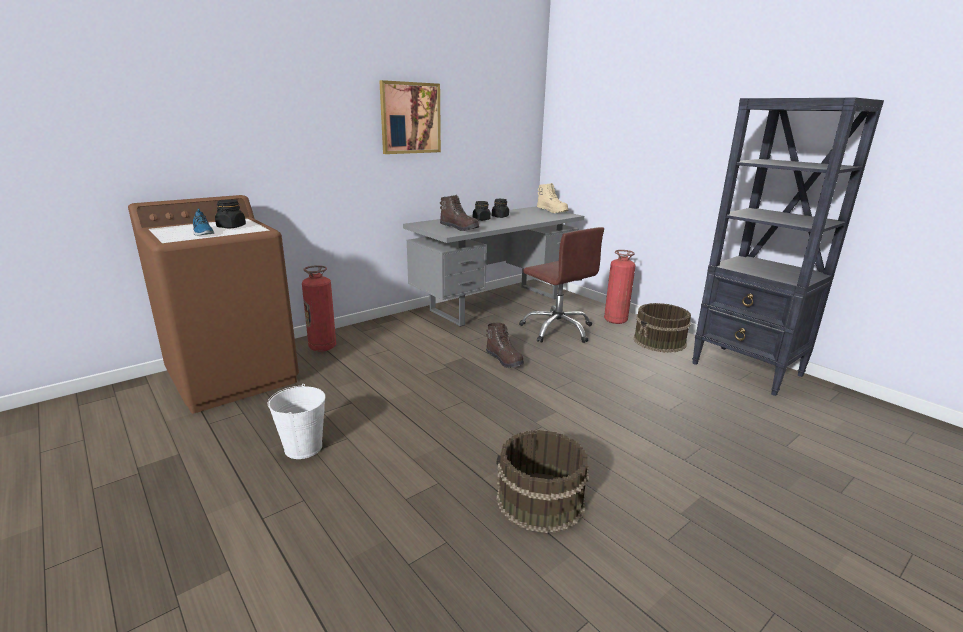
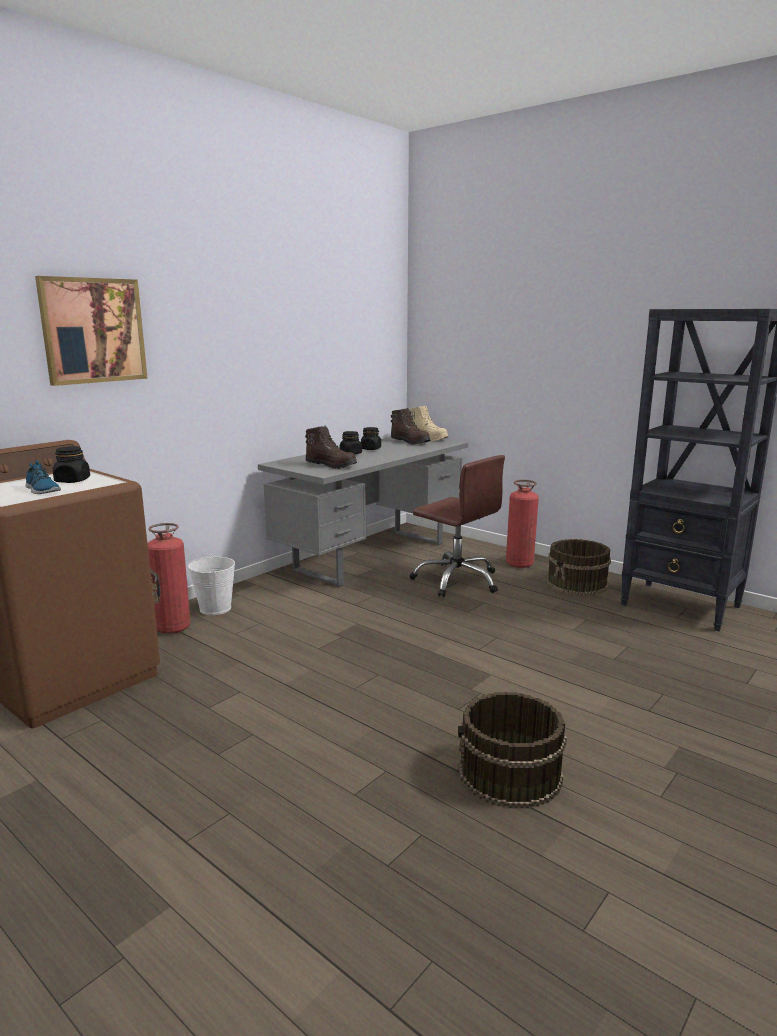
camera: 10 degrees left, 5 degrees down
white bucket [268,384,325,459] -> white bucket moved to [188,555,235,615]
picture [379,80,441,154] -> picture moved to [35,276,148,386]
brown boot [486,323,524,368] -> brown boot moved to [391,408,430,445]

